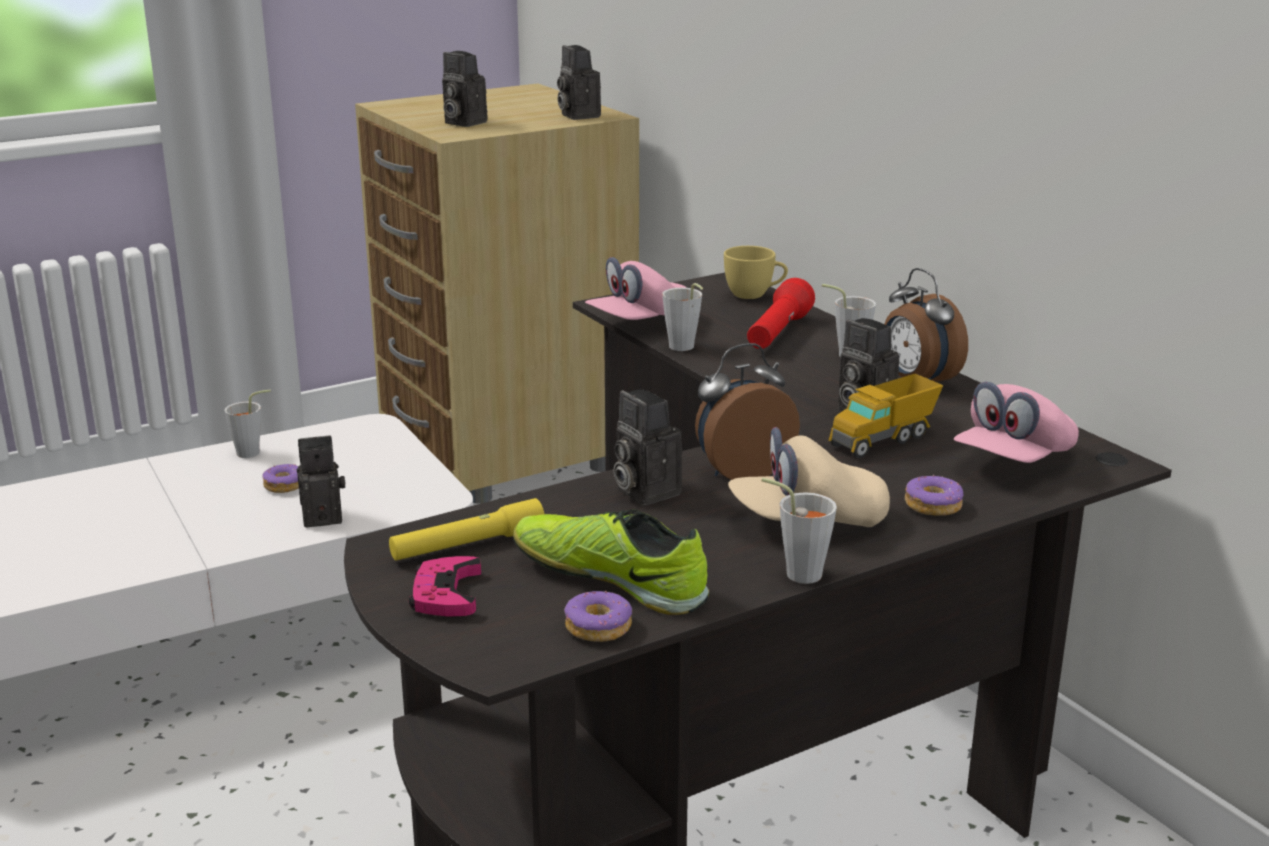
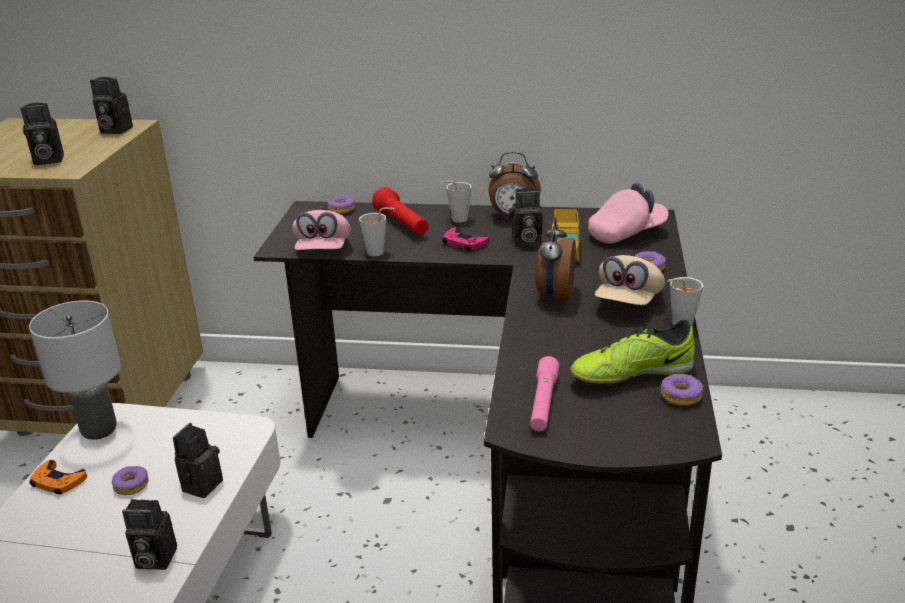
camera: 50 degrees left, 5 degrees up
grey cup [224,390,271,458] -> orange game controller [29,460,87,495]
yellow flashlight [389,498,545,561] -> pink flashlight [530,356,559,431]
pink game controller [409,556,481,617] -> pink game controller moved to [442,227,489,251]
camera [613,389,683,506] -> camera moved to [122,499,177,570]
yellow cup [724,246,788,299] -> donut [327,195,355,214]
pink cap [954,382,1079,463] -> pink cap turned 105 degrees counterclockwise [588,183,668,244]
none -> white table lamp [29,300,121,440]

